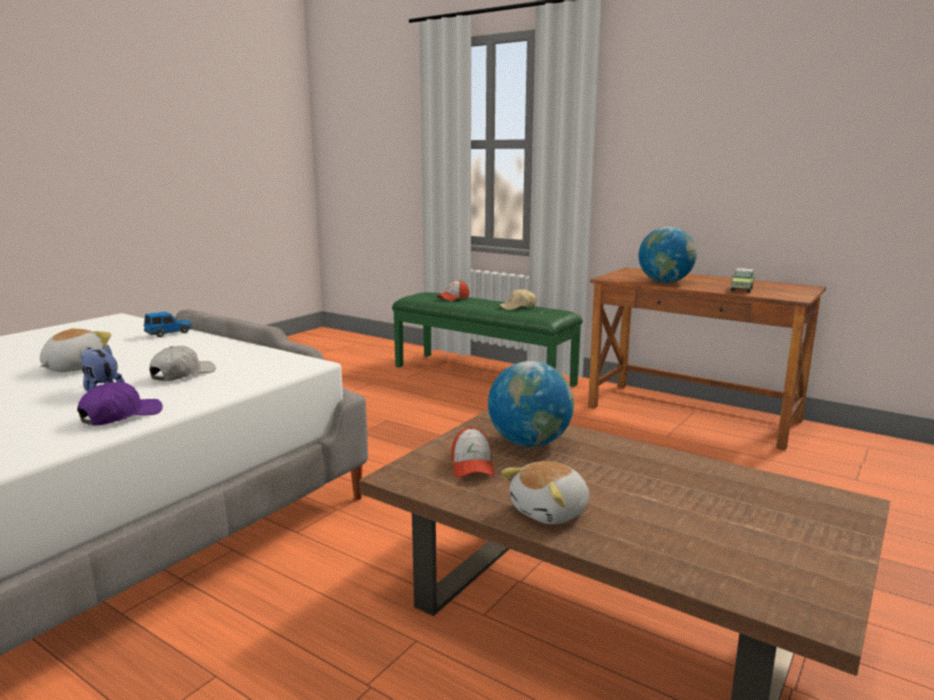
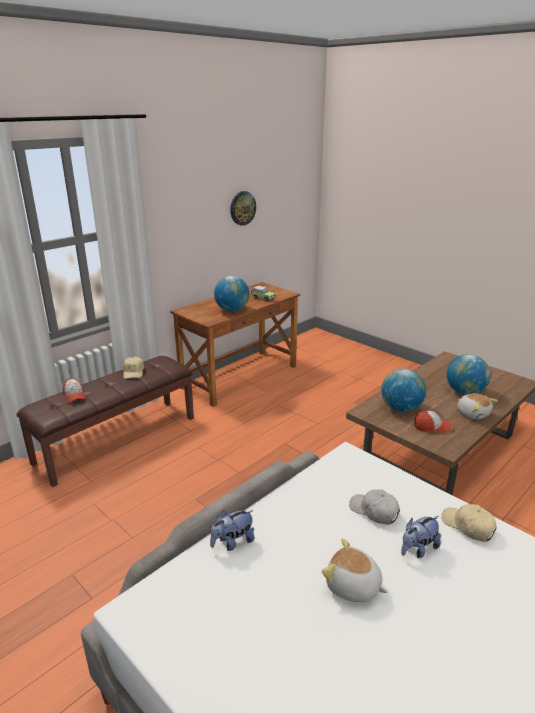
camera: 80 degrees left, 10 degrees up
purple cap [77,382,163,426] -> beige cap [441,504,497,542]
toy car [143,311,193,337] -> plush toy [210,510,254,551]
green bench [392,292,583,386] -> brown bench [17,356,194,487]
none -> wall clock [230,191,256,226]
none -> globe [447,354,490,395]

